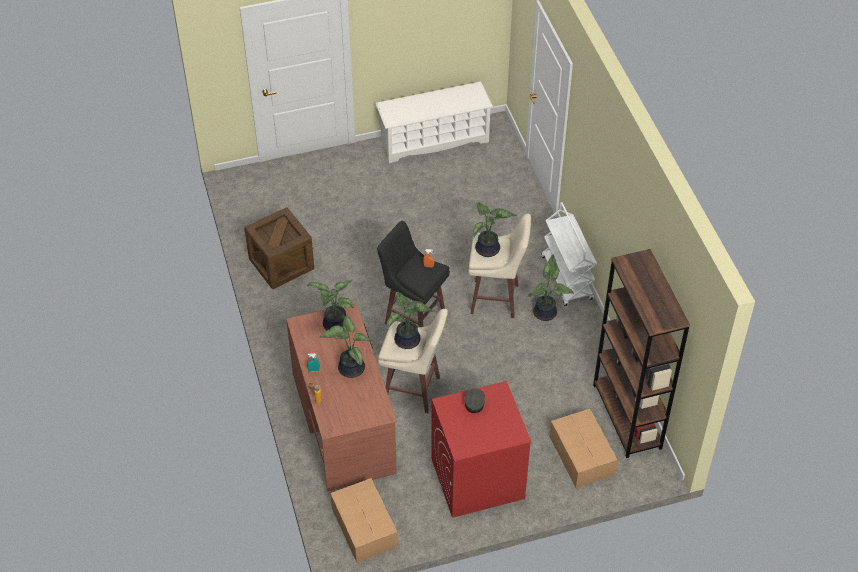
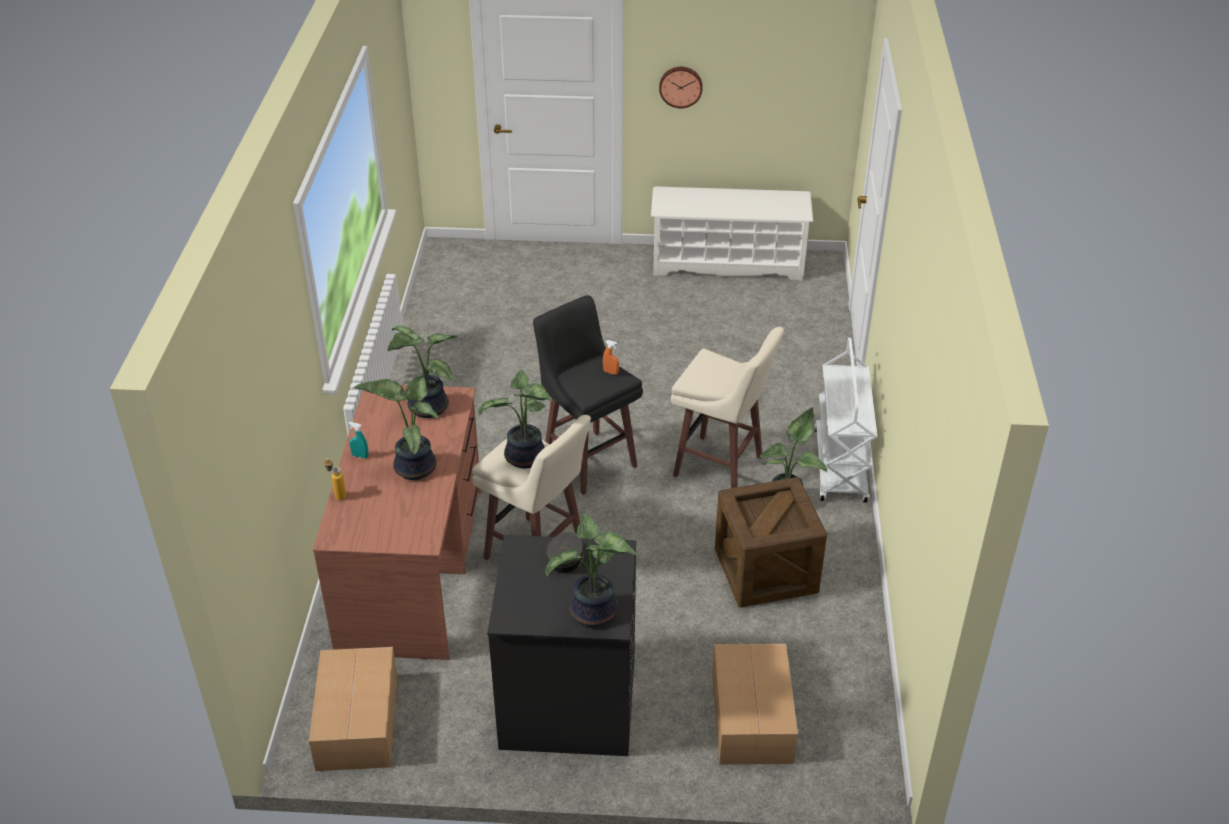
camera: 20 degrees right, 10 degrees down
crate [244,207,314,289] -> crate moved to [715,477,827,608]
red washing machine [431,381,532,518] -> black washing machine [487,535,636,756]
potted plant [473,202,517,257] -> potted plant moved to [545,513,637,627]
brown bookcase [593,249,690,458] -> none
none -> wall clock [659,67,703,108]

